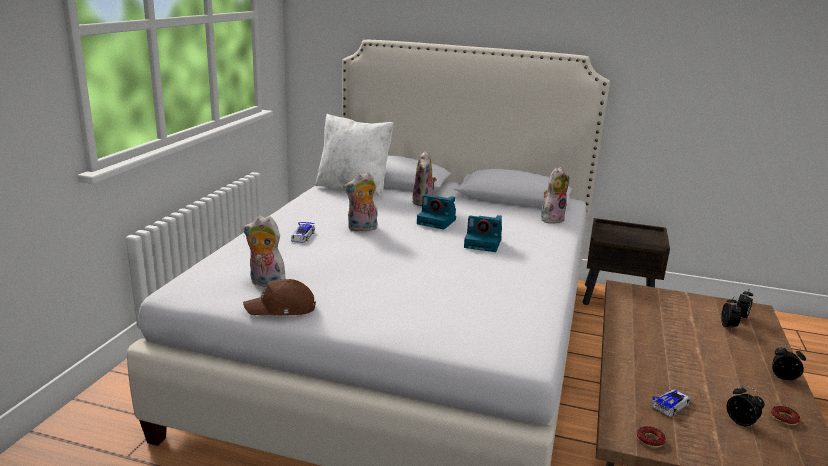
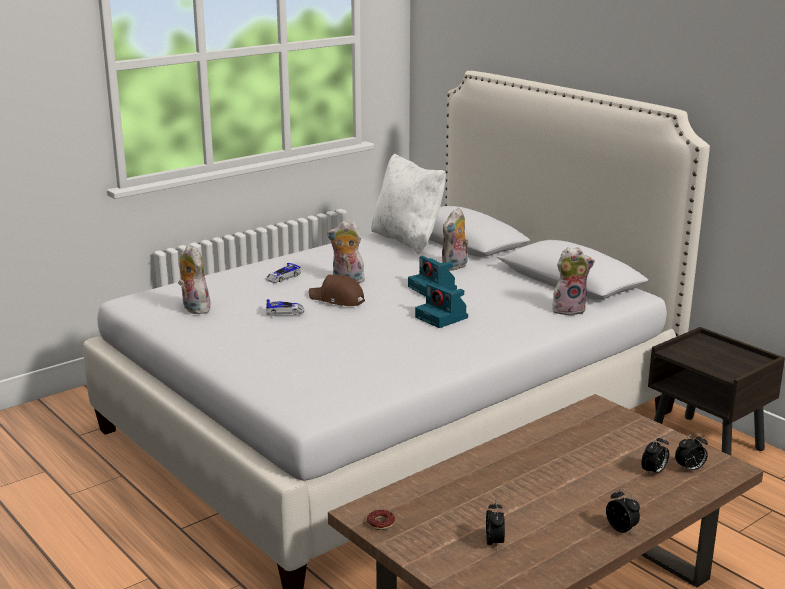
camera: 35 degrees right, 0 degrees up
brown cap [243,279,316,315] -> brown cap moved to [308,275,365,306]
toy car [651,389,692,417] -> toy car moved to [266,299,304,316]
donut [771,406,800,426] -> none

